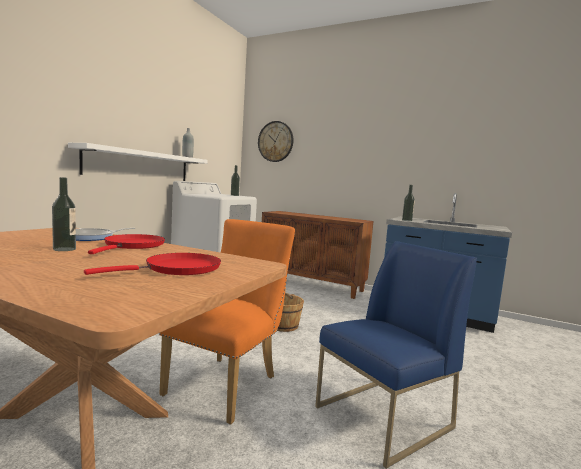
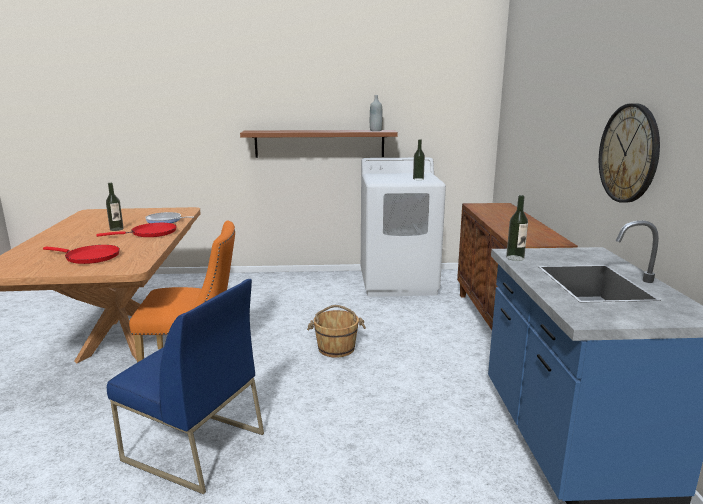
camera: 60 degrees right, 10 degrees up
white shelf [68,143,208,181] -> brown shelf [240,130,398,158]
wall clock [258,121,294,162] -> wall clock moved to [599,103,660,203]

